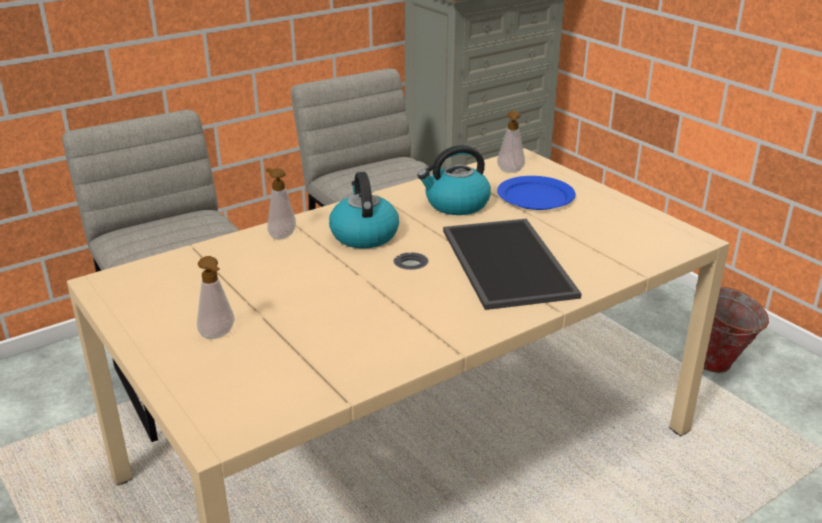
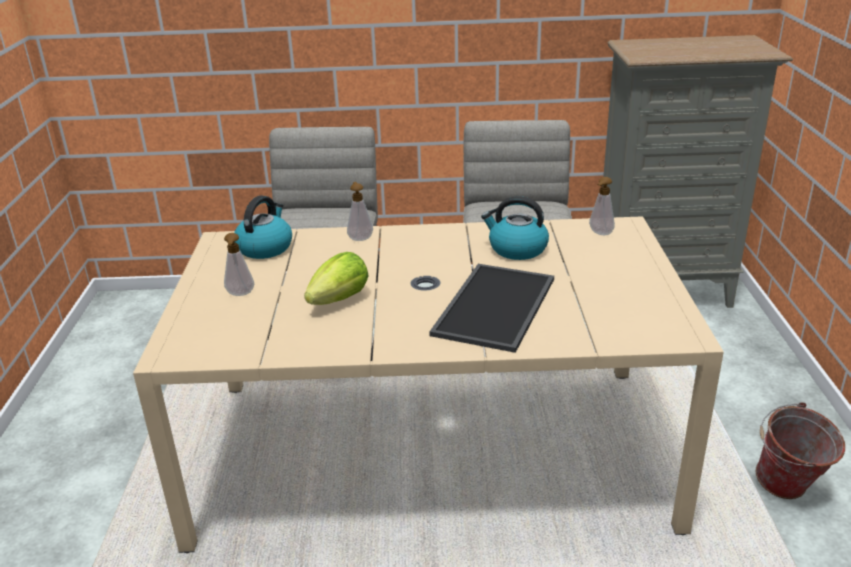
camera: 35 degrees right, 0 degrees up
kettle [329,172,399,249] -> kettle moved to [234,195,292,259]
blue plate [497,176,576,210] -> none
none -> lettuce [304,252,369,305]

